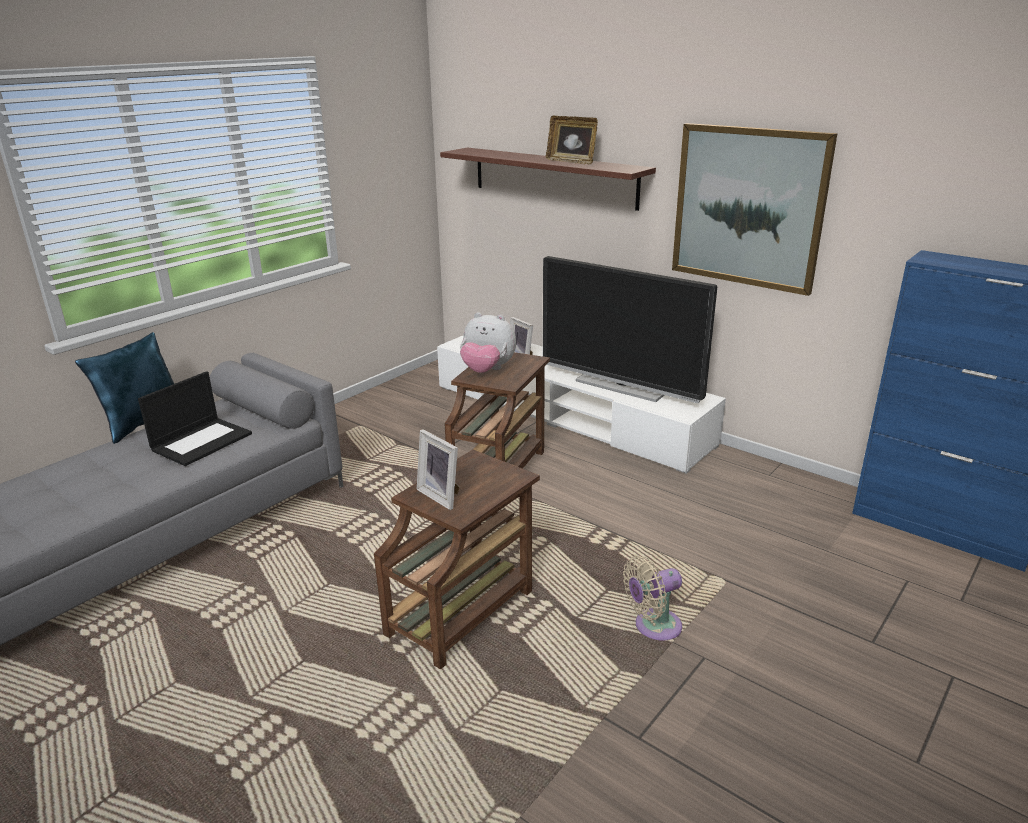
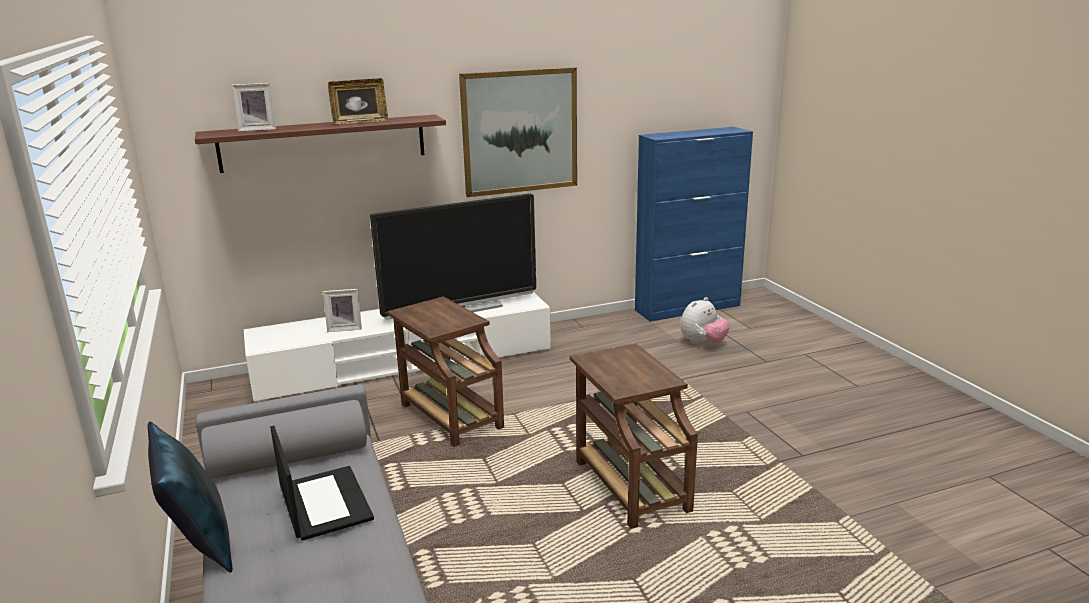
camera: 60 degrees left, 5 degrees down
picture frame [417,429,460,510] -> picture frame moved to [231,83,277,132]
plush toy [460,312,516,373] -> plush toy moved to [680,297,730,344]
beige fan [623,556,682,641] -> none

